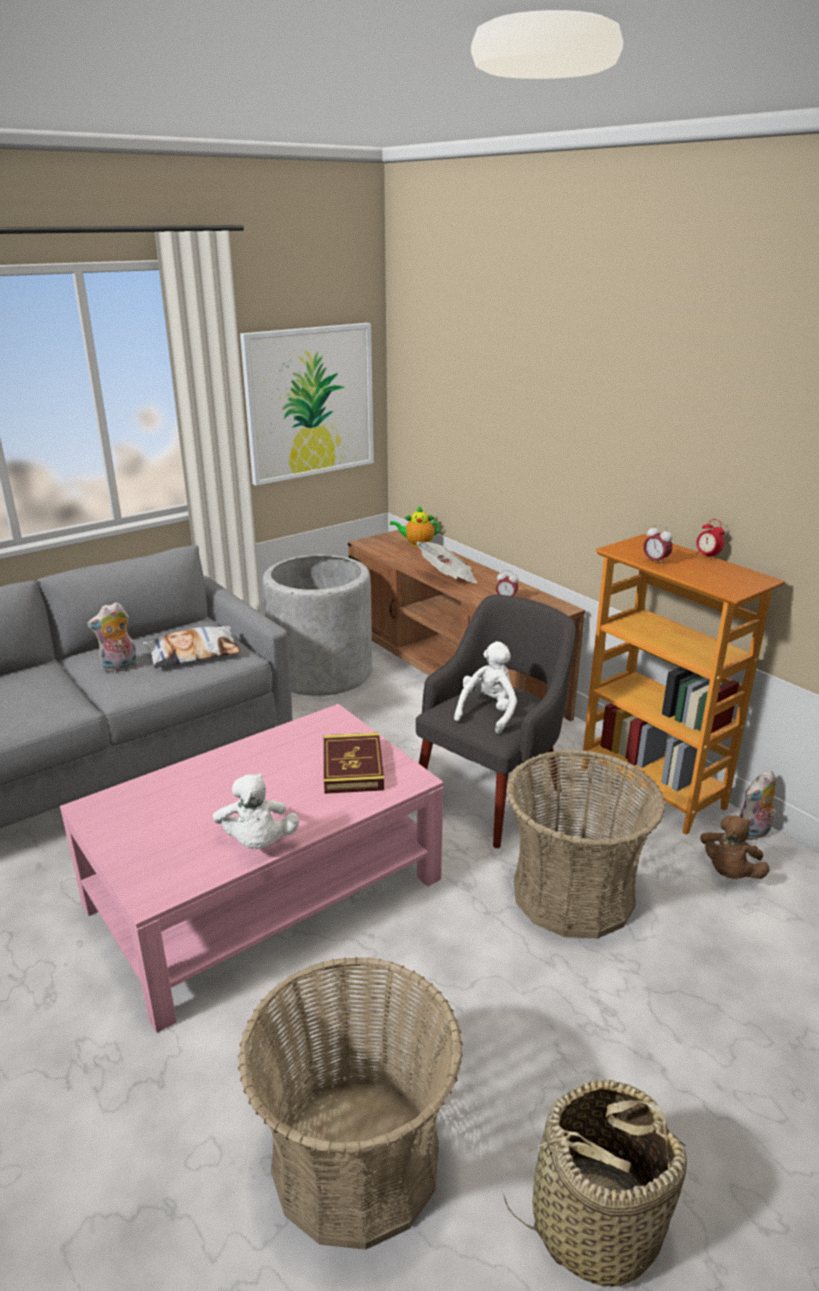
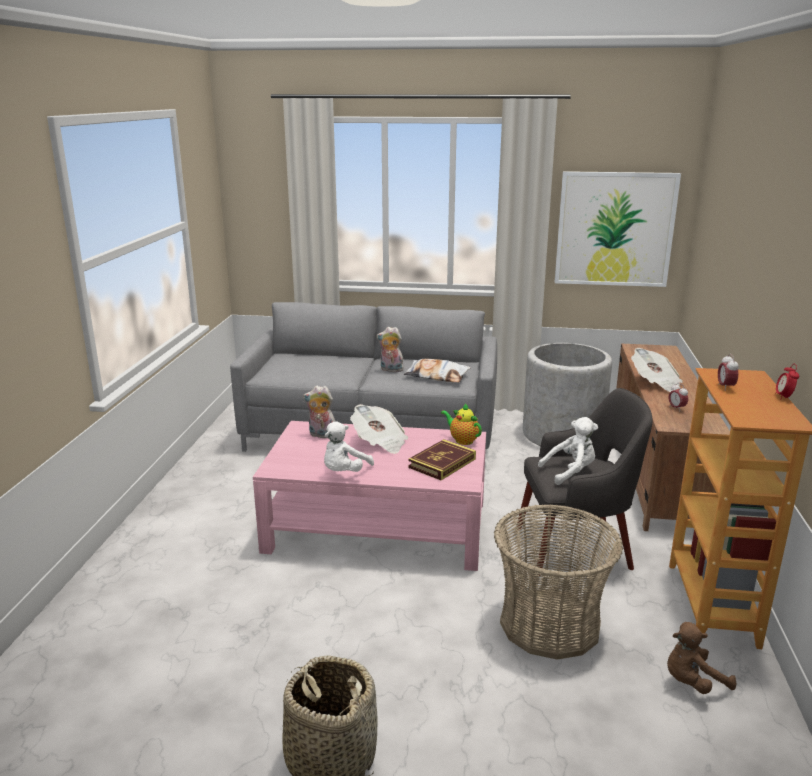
camera: 45 degrees right, 5 degrees down
basket [238,957,463,1250] -> none
teapot [390,506,440,547] -> teapot moved to [441,403,482,445]
plush toy [740,770,776,841] -> plush toy moved to [303,386,335,438]
none -> newspaper [350,404,409,454]

